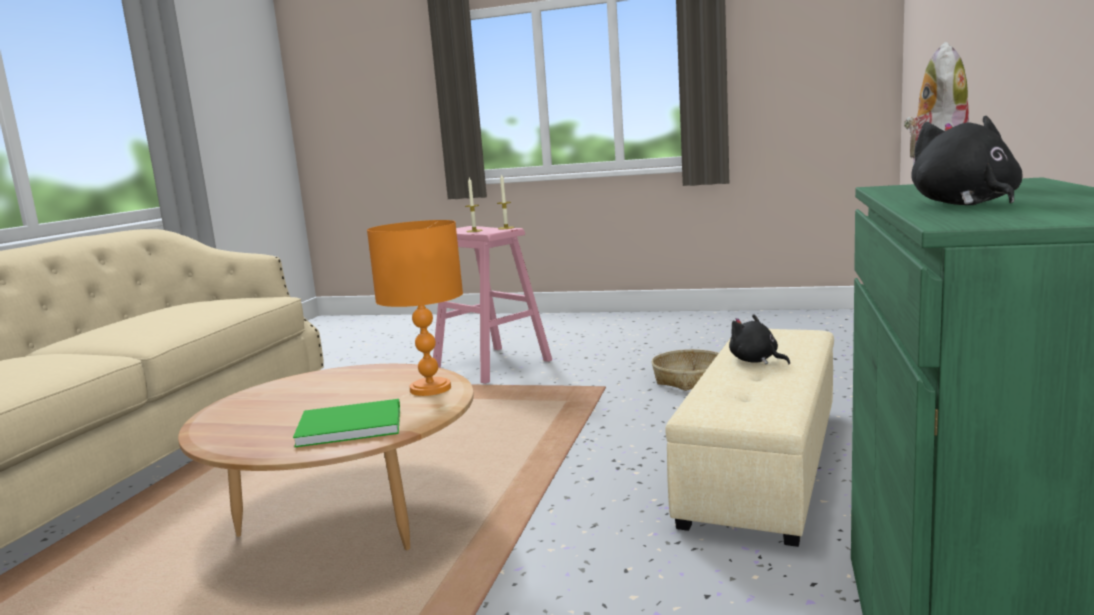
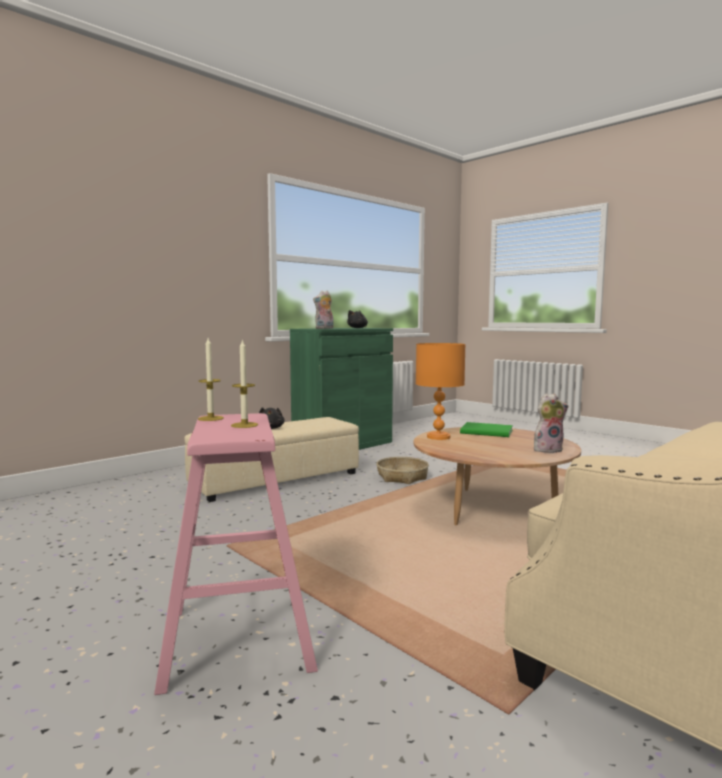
camera: 150 degrees left, 5 degrees down
basket [651,349,719,391] -> basket moved to [376,457,429,484]
none -> plush toy [534,393,568,453]

